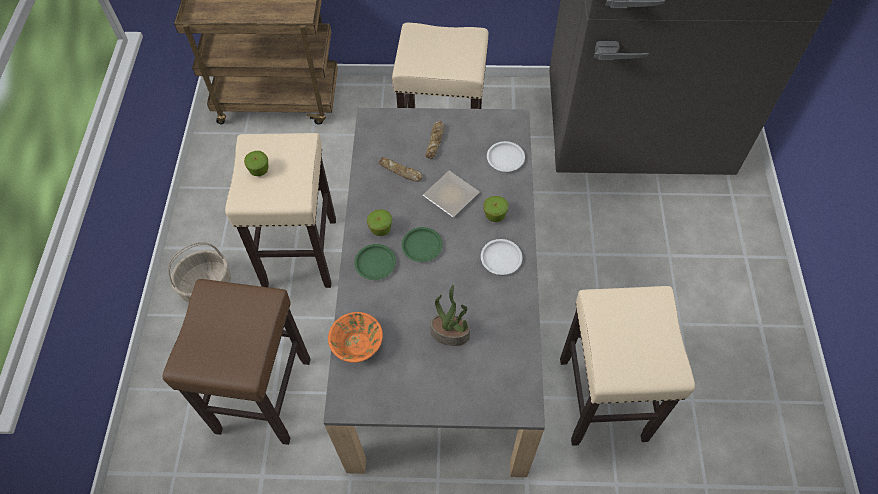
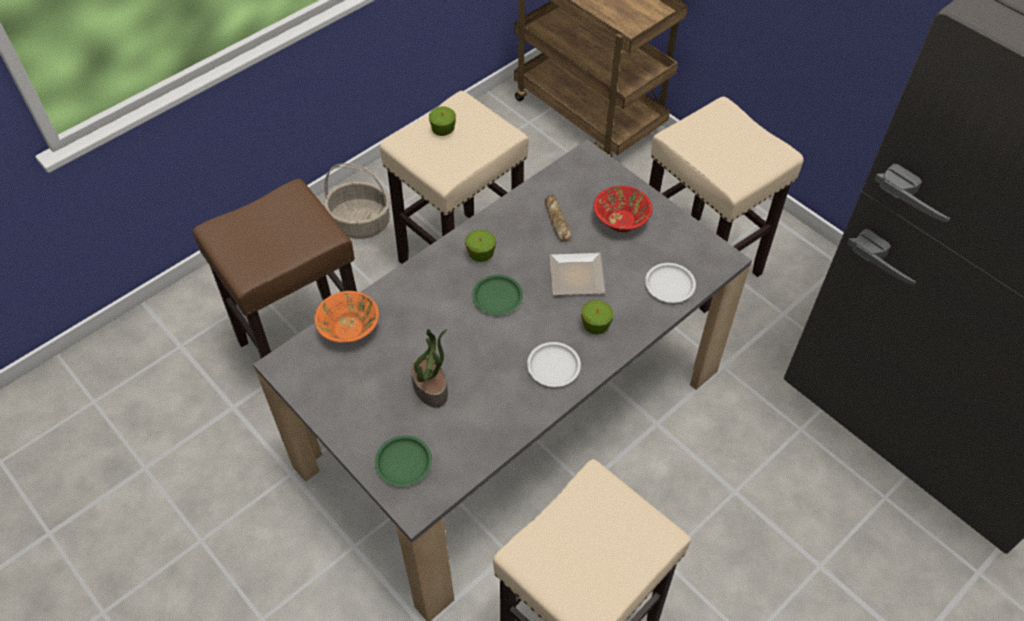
camera: 45 degrees right, 5 degrees down
green plate [354,244,396,280] -> green plate moved to [375,435,432,487]
bread [425,121,444,159] -> red bowl [593,185,653,232]

